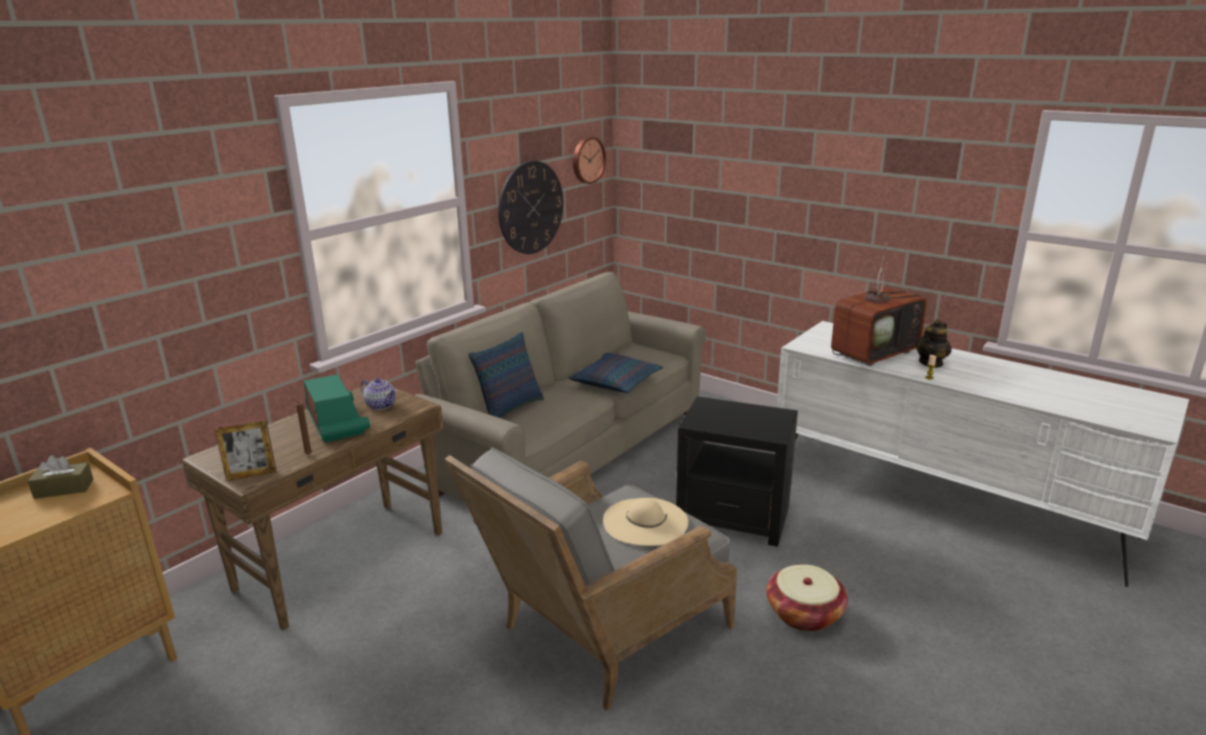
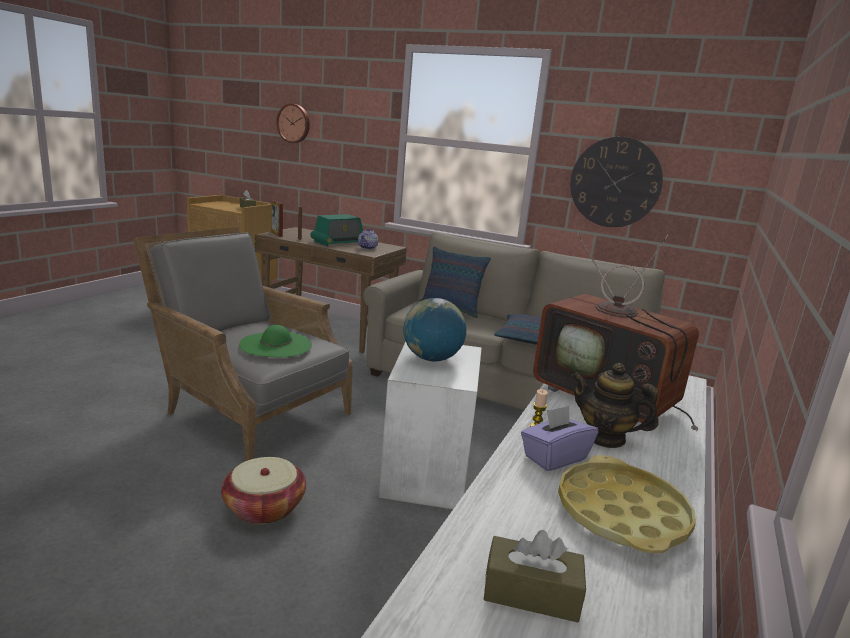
camera: 75 degrees right, 5 degrees down
wall clock [573,137,606,184] -> wall clock moved to [276,104,310,143]
beige hat [603,498,689,546] -> green hat [239,325,312,357]
black side table [676,396,798,547] -> white side table [379,341,482,509]
none -> globe [403,298,466,361]
none -> brown tissue box [483,530,586,622]
none -> purple tissue box [521,406,598,471]
none -> yellow tray [558,455,696,553]

